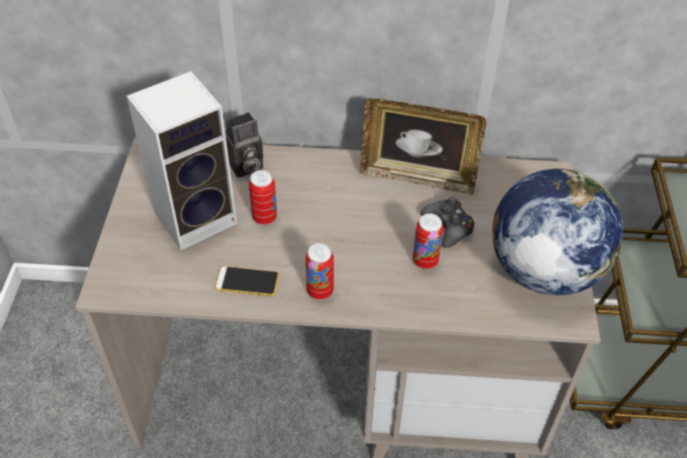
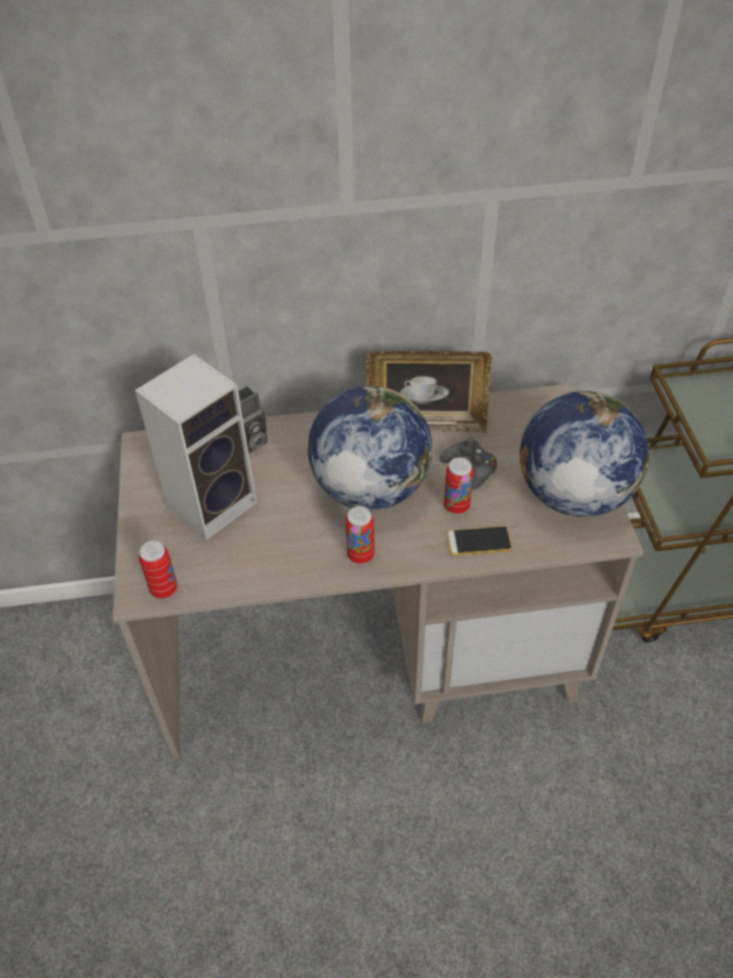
camera: 10 degrees left, 0 degrees up
phone [215,266,279,296] -> phone moved to [447,526,512,556]
can [249,170,277,225] -> can moved to [139,541,178,599]
none -> globe [308,386,432,510]

